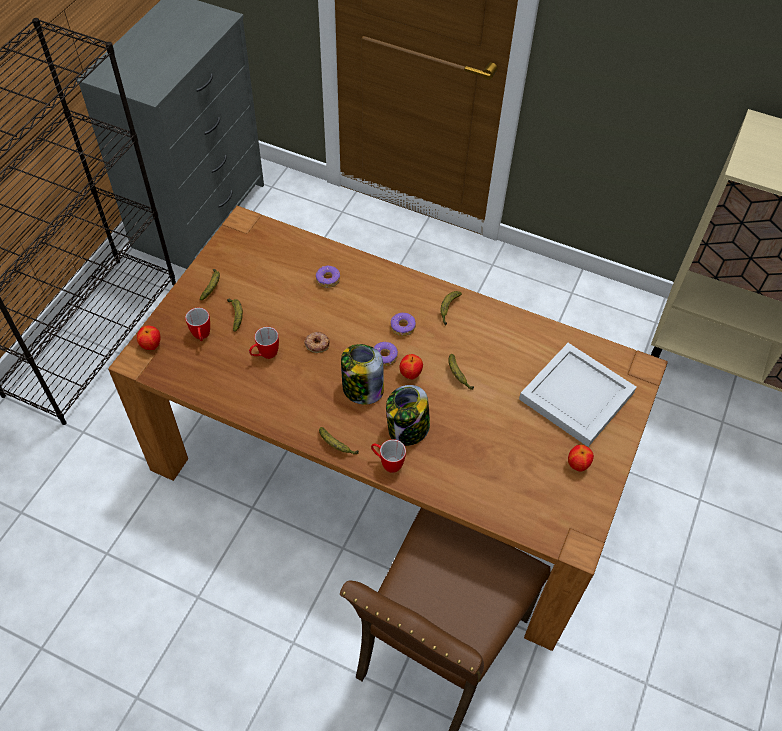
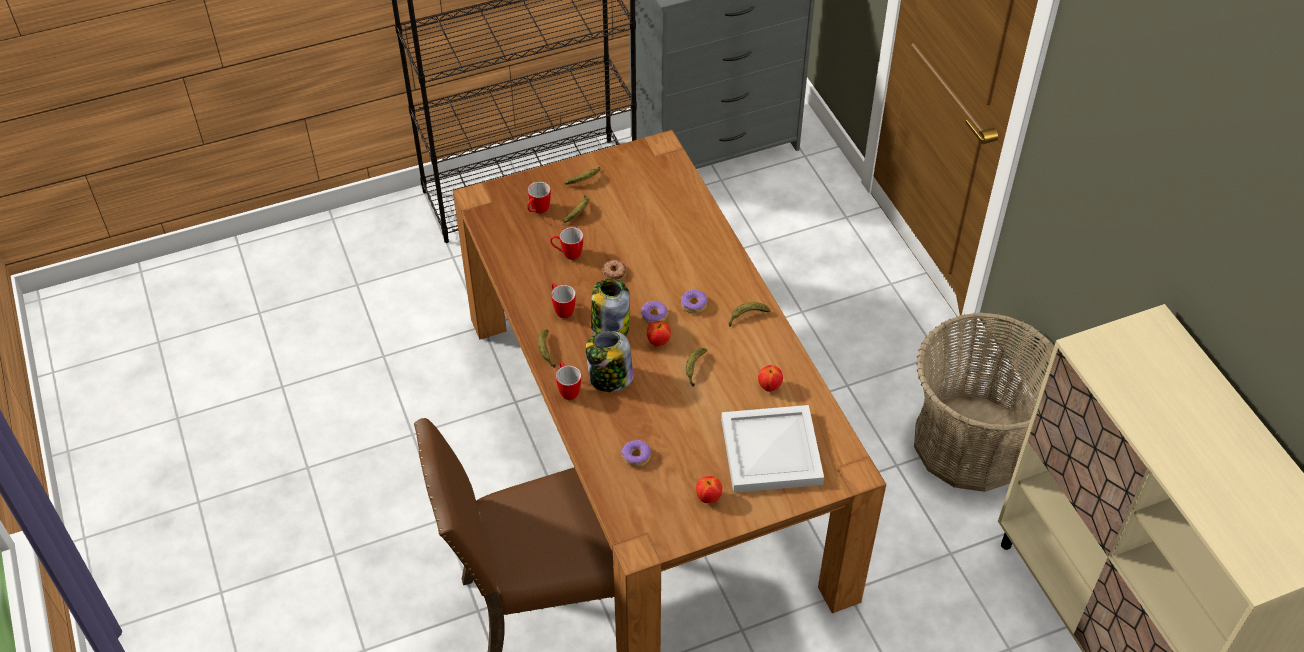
camera: 45 degrees right, 5 degrees down
apple [137,326,161,350] -> apple moved to [758,365,783,392]
donut [316,265,340,288] -> donut moved to [621,440,651,467]
none -> mug [551,283,576,318]
none -> basket [914,312,1054,492]

